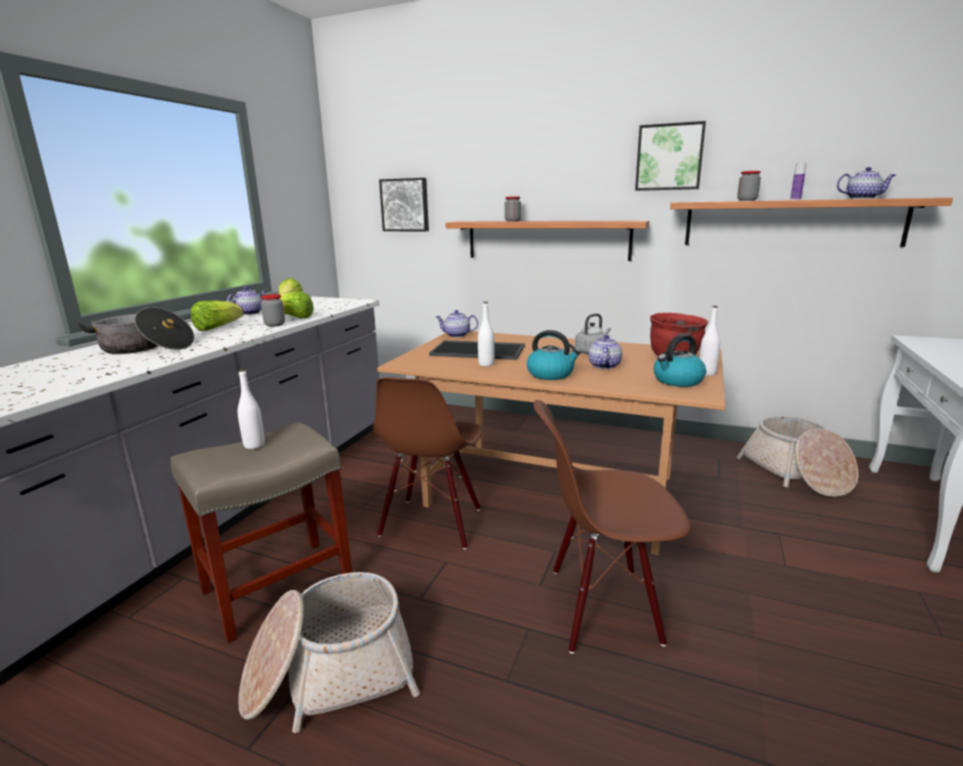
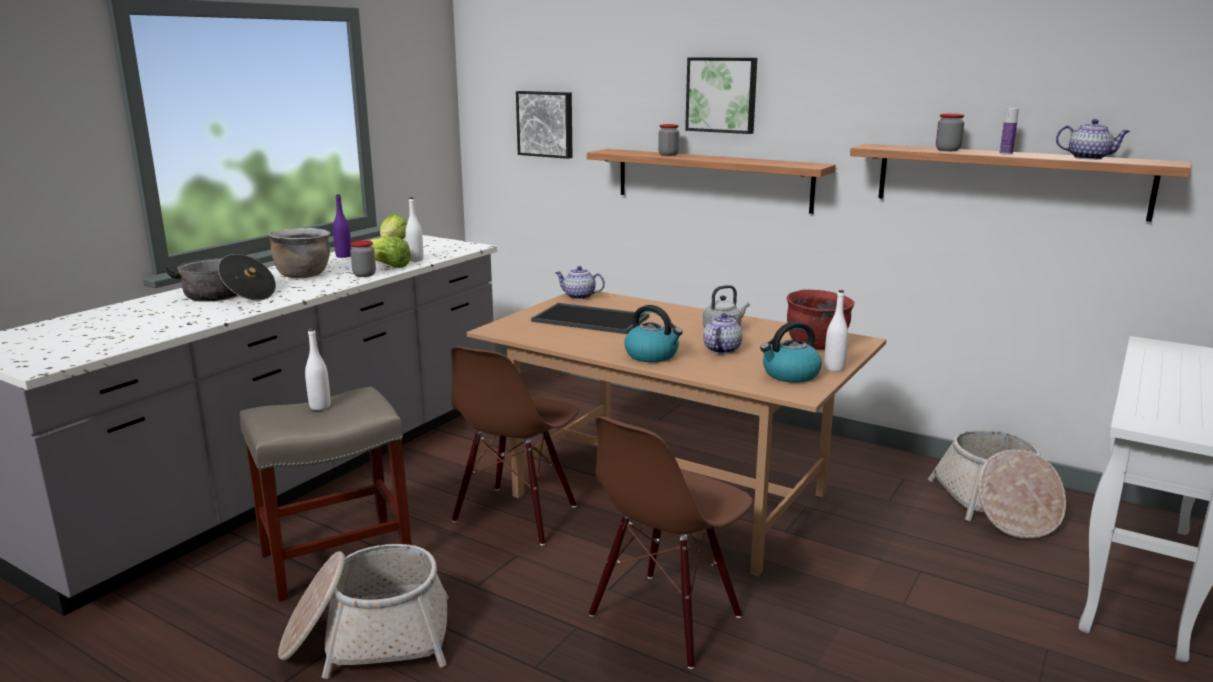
camera: 10 degrees right, 0 degrees up
lettuce [191,301,243,331] -> brown cooking pot [268,228,330,278]
teapot [227,287,266,315] -> purple bottle [333,194,351,258]
white bottle [478,302,495,366] -> white bottle moved to [405,197,424,262]
brown chair [533,400,691,654] -> brown chair turned 60 degrees counterclockwise [589,416,753,669]
picture [635,121,706,191] -> picture moved to [685,57,757,134]

